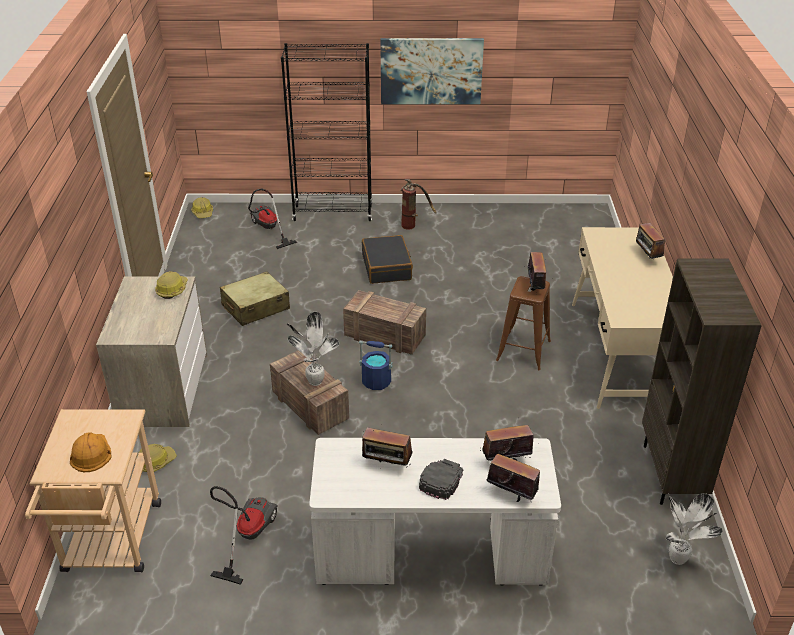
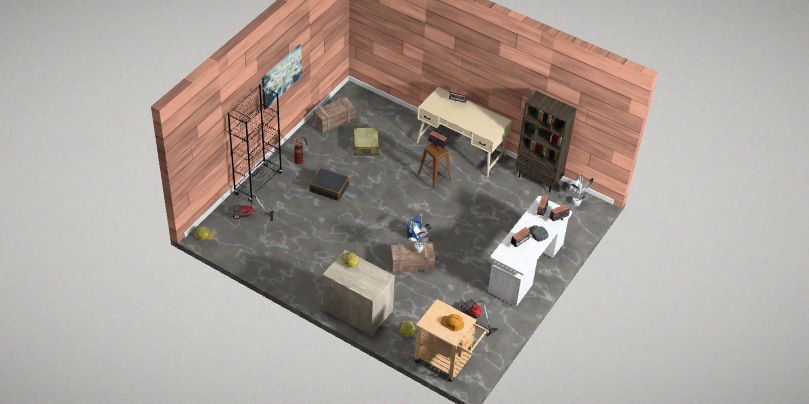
camera: 60 degrees left, 10 degrees up
beige suitcase [220,271,290,326] -> beige suitcase moved to [353,127,379,156]
crate [343,290,426,355] -> crate moved to [313,97,355,133]

